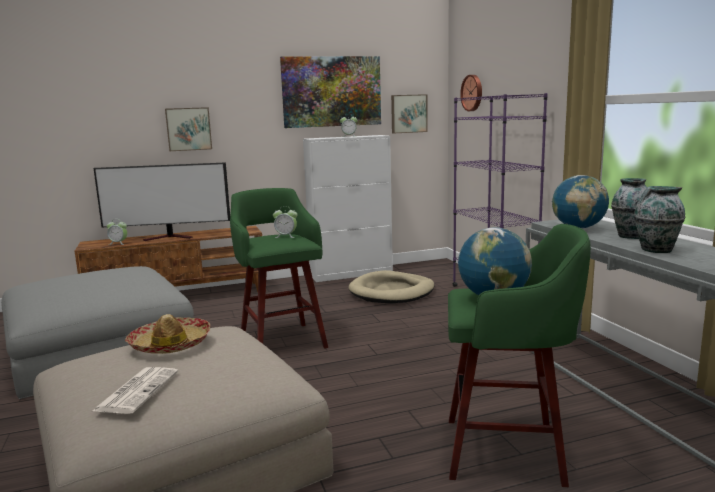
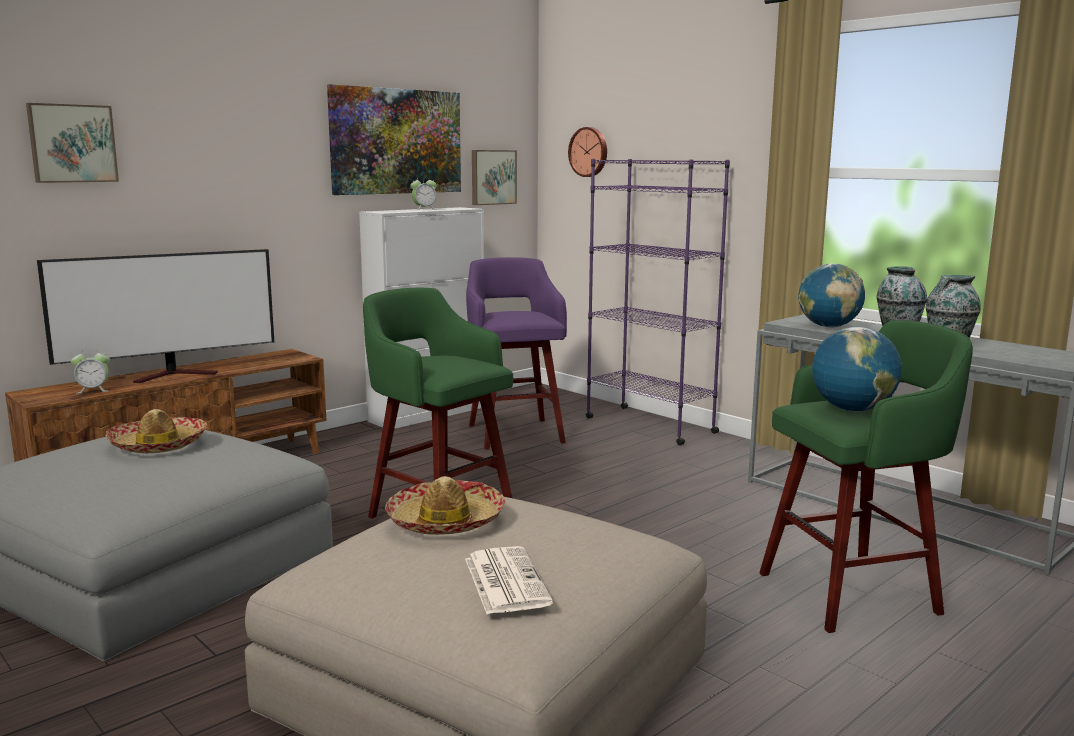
camera: 25 degrees left, 0 degrees up
picture [165,107,212,151] -> picture moved to [26,103,119,183]
alarm clock [273,209,297,238] -> none
beige dog bed [348,270,434,303] -> purple stool [466,257,567,450]
none -> hat [105,409,208,453]

